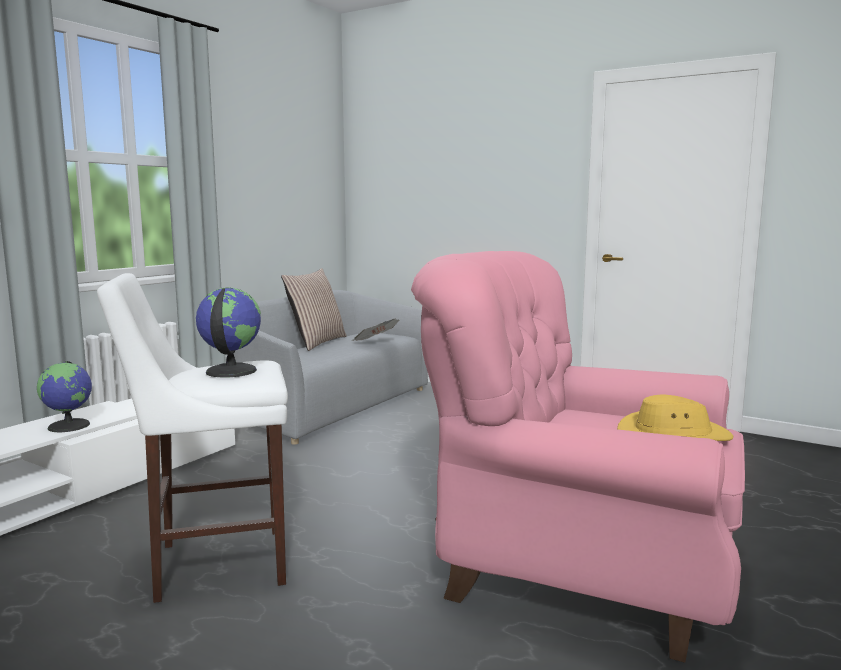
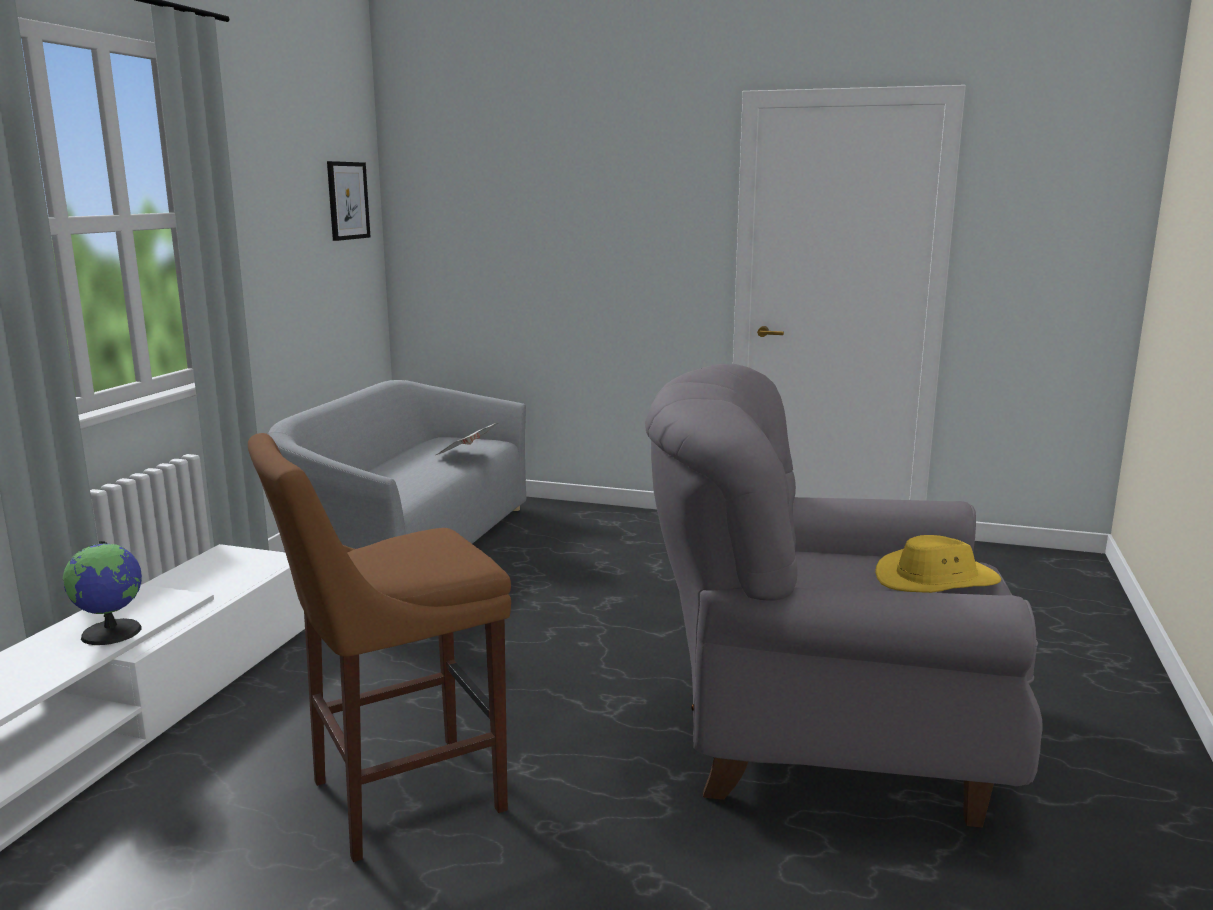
camera: 15 degrees left, 5 degrees up
white stool [97,273,288,603] -> brown stool [248,433,511,862]
globe [196,288,261,377] -> none
pillow [281,268,347,351] -> none
pink armchair [411,251,745,663] -> grey armchair [645,364,1043,828]
none -> picture [327,161,370,241]

